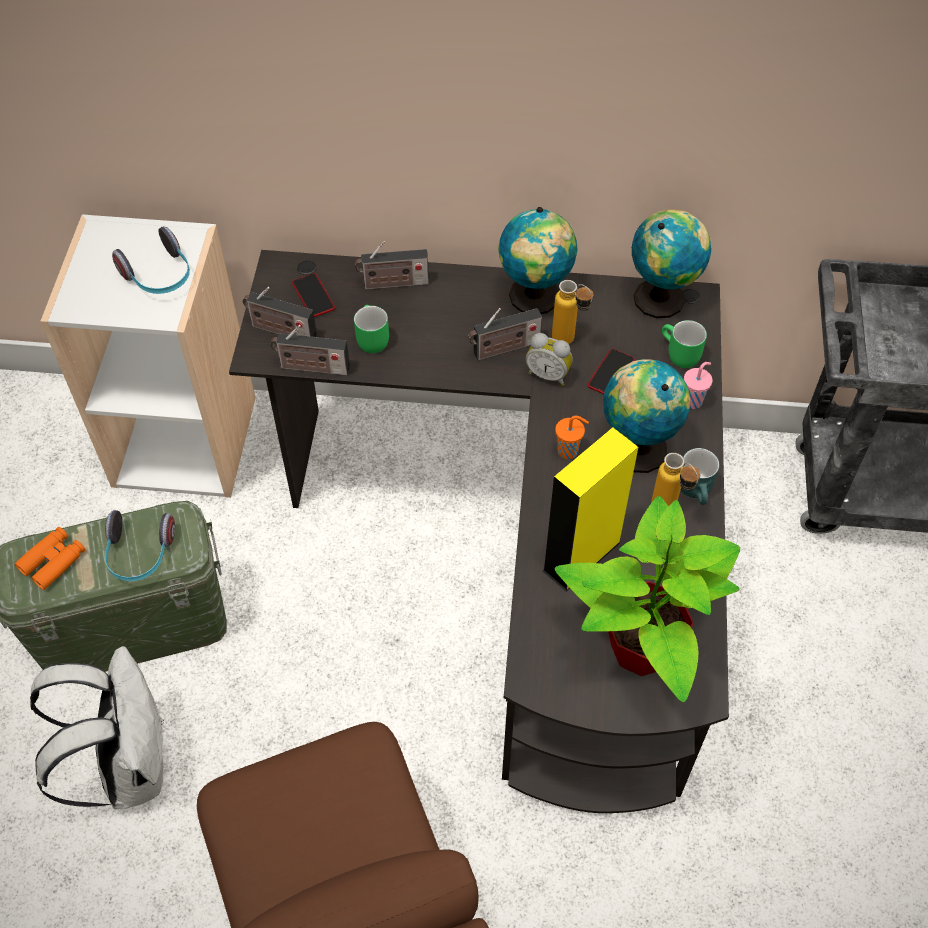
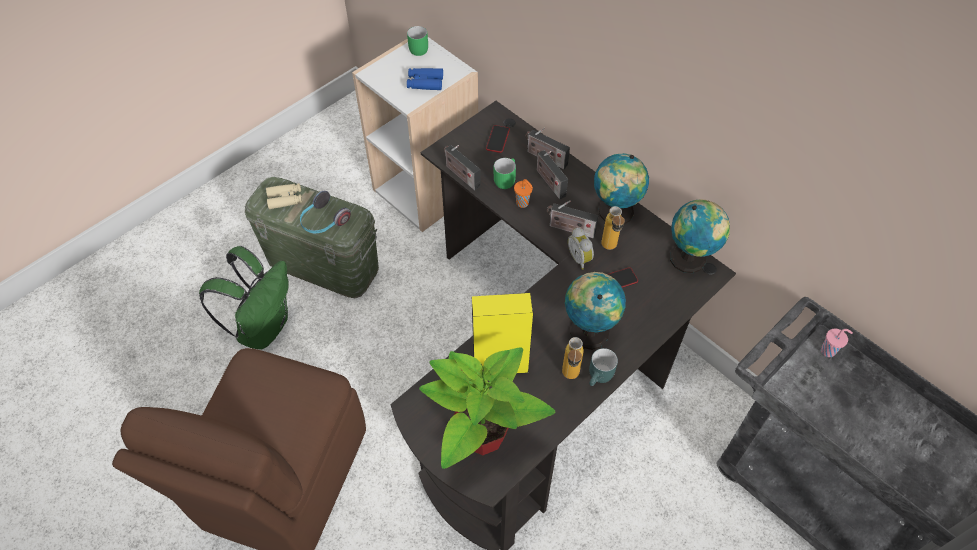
camera: 40 degrees right, 0 degrees up
orange binoculars [14,527,85,590] -> beige binoculars [266,183,302,209]
white backpack [30,646,164,809] -> green backpack [199,246,289,350]
headphones [112,226,190,294] -> blue binoculars [407,68,443,90]
radio [243,287,317,337] -> radio moved to [537,150,568,199]
orange cup [555,416,589,459] -> orange cup moved to [514,179,533,208]
green mug [662,320,707,368] -> green mug moved to [407,26,428,56]
pink cup [684,362,713,409] -> pink cup moved to [821,329,853,357]

